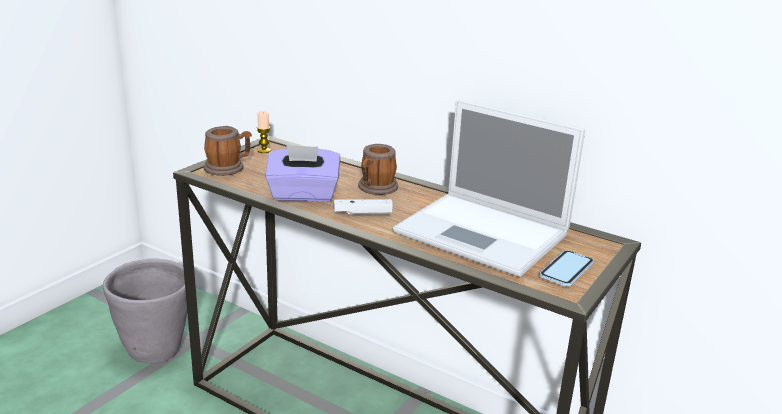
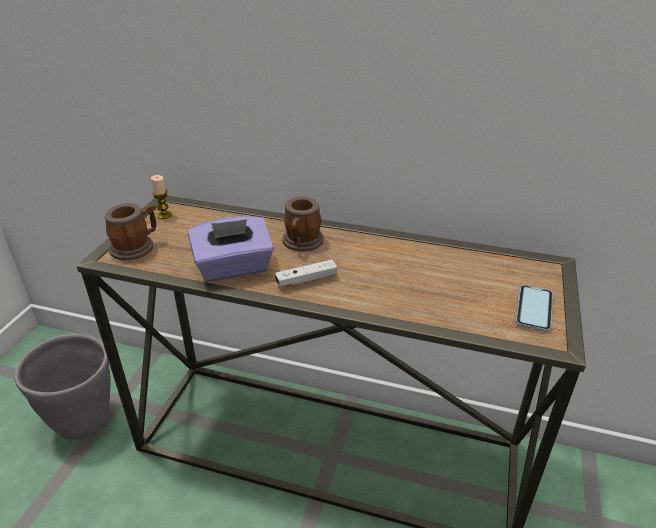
camera: 15 degrees left, 10 degrees up
laptop [393,99,585,277] -> none

